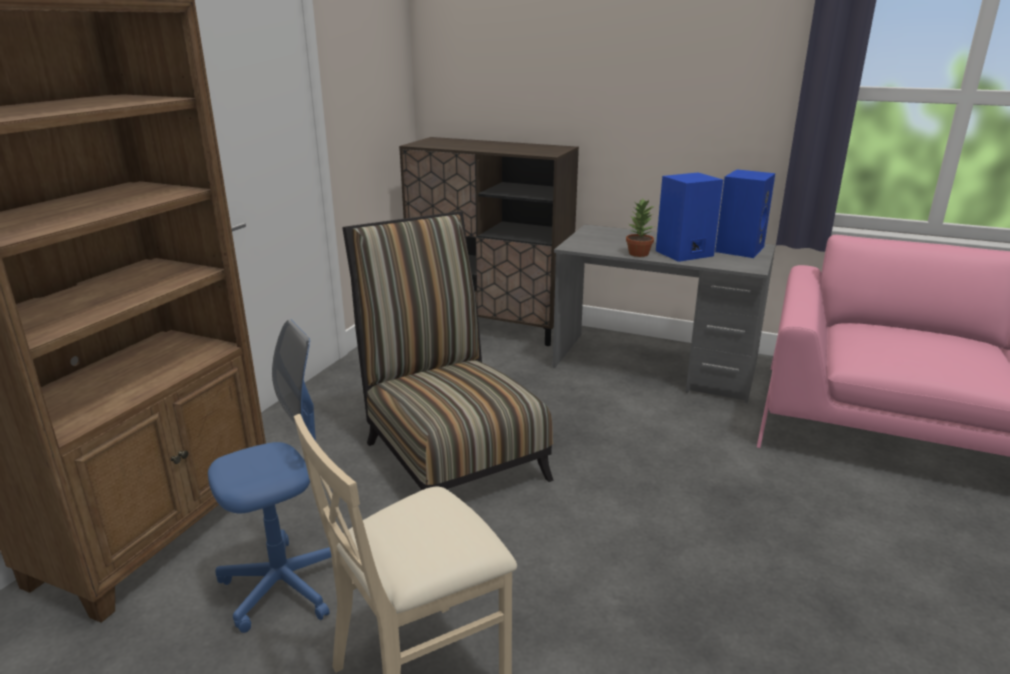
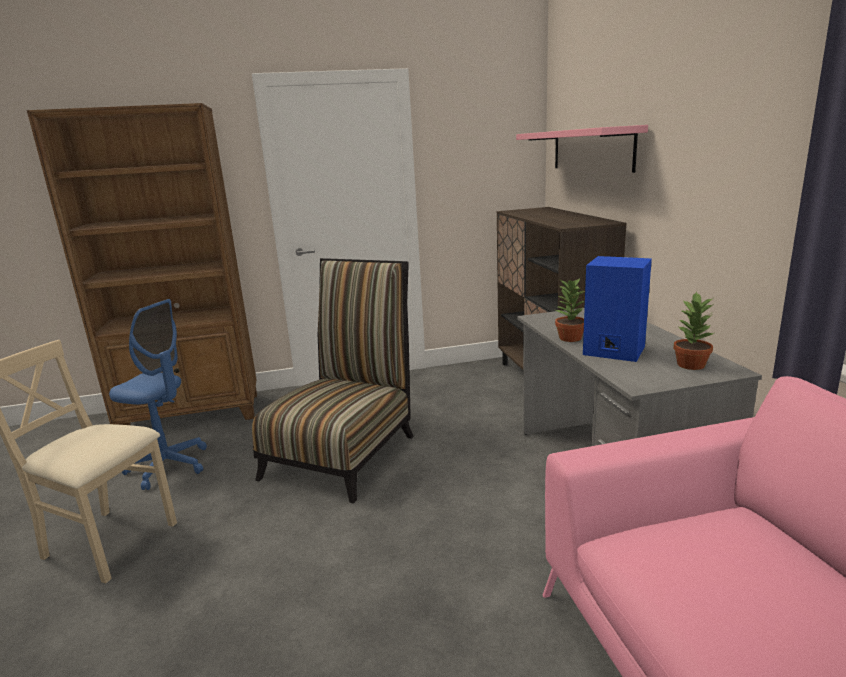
camera: 55 degrees right, 5 degrees down
blue speaker [715,169,775,258] -> potted plant [673,291,714,370]
none -> pink shelf [516,125,648,173]

